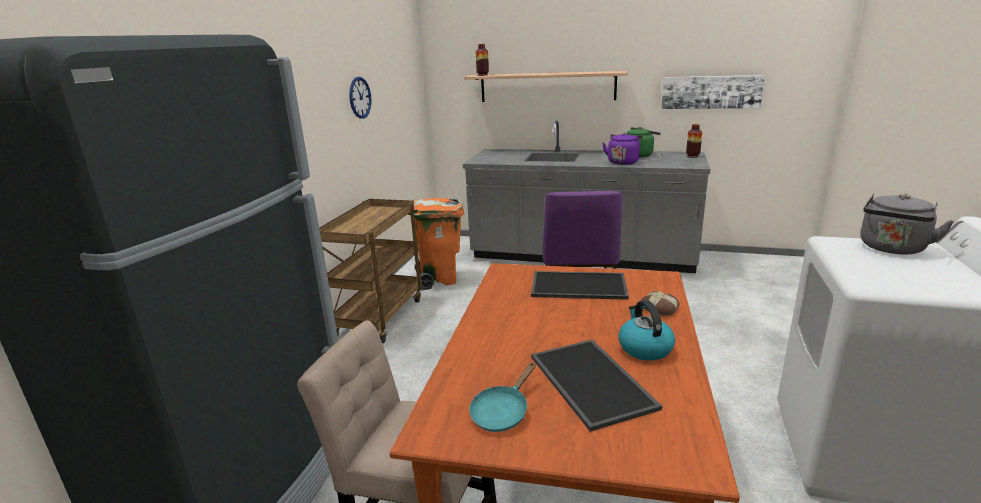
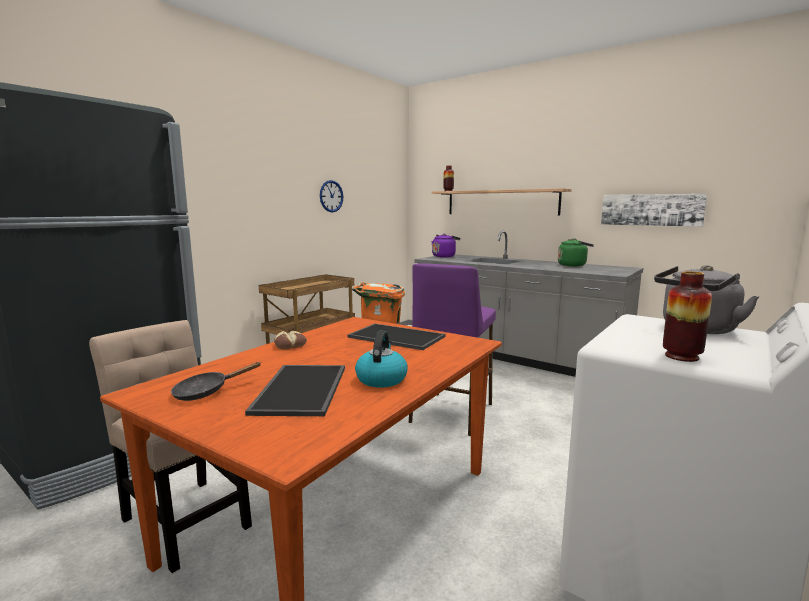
camera: 20 degrees right, 10 degrees down
turquoise frying pan [469,362,536,432] -> black frying pan [171,362,261,401]
purple kettle [602,133,643,165] -> purple kettle moved to [431,234,460,257]
bread [641,291,680,316] -> bread moved to [274,331,307,349]
vase [686,124,702,158] -> vase moved to [663,271,712,362]

